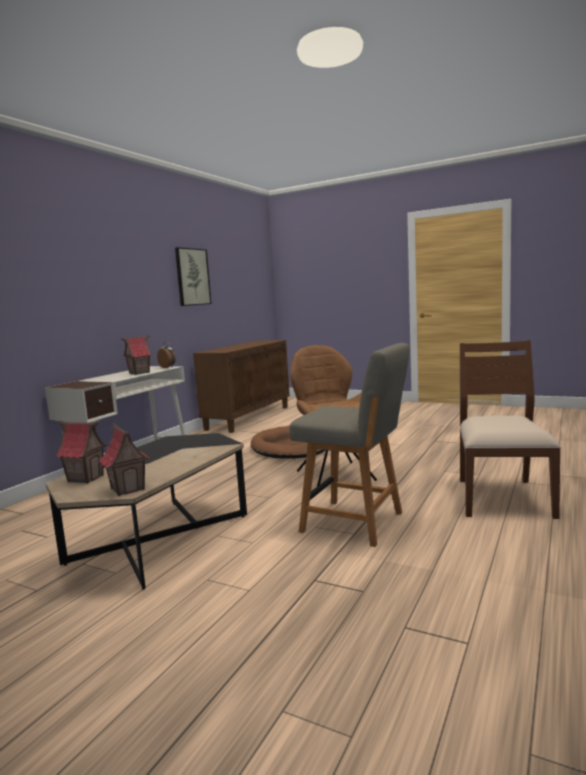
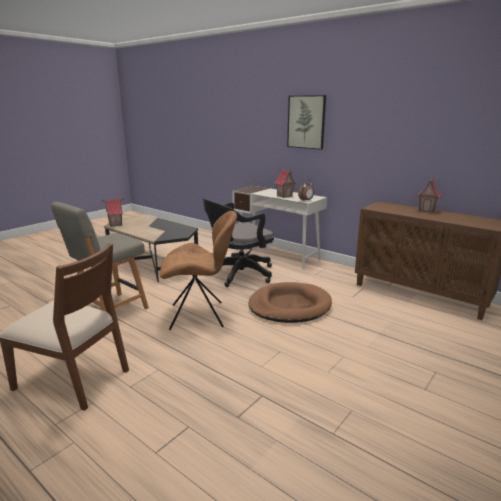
camera: 100 degrees right, 10 degrees up
toy house [55,421,108,484] -> toy house moved to [417,177,442,213]
picture [175,247,212,306] -> picture moved to [287,95,326,150]
none -> black office chair [203,198,274,287]

